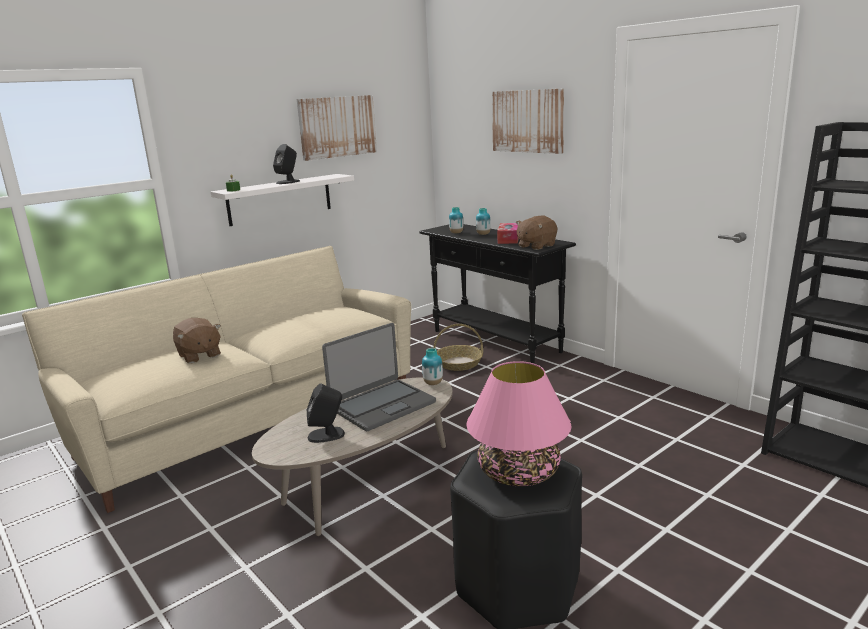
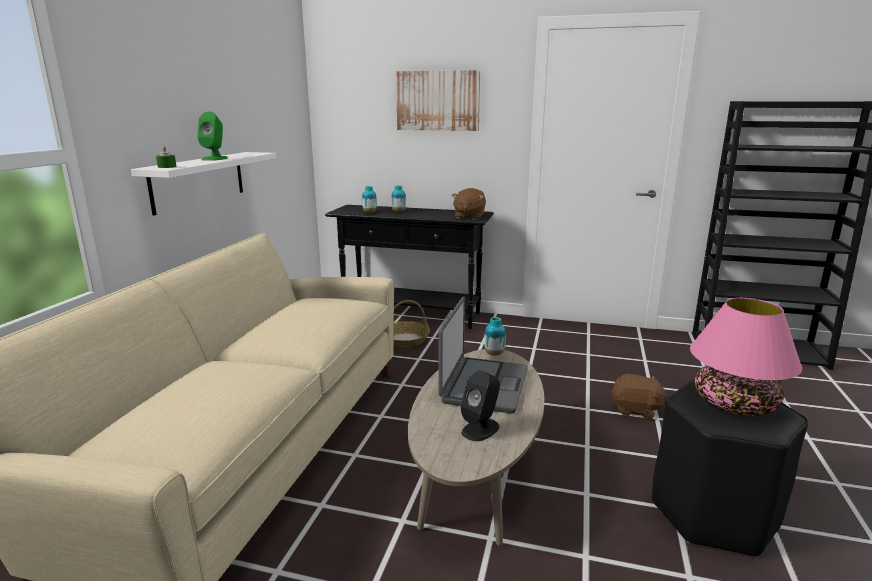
camera: 35 degrees left, 0 degrees up
brown plush toy [173,318,221,363] -> brown plush toy moved to [611,374,667,420]
black speaker [273,144,300,184] -> green speaker [198,111,228,161]
picture [297,95,377,161] -> none
tissue box [497,223,518,244] -> none

